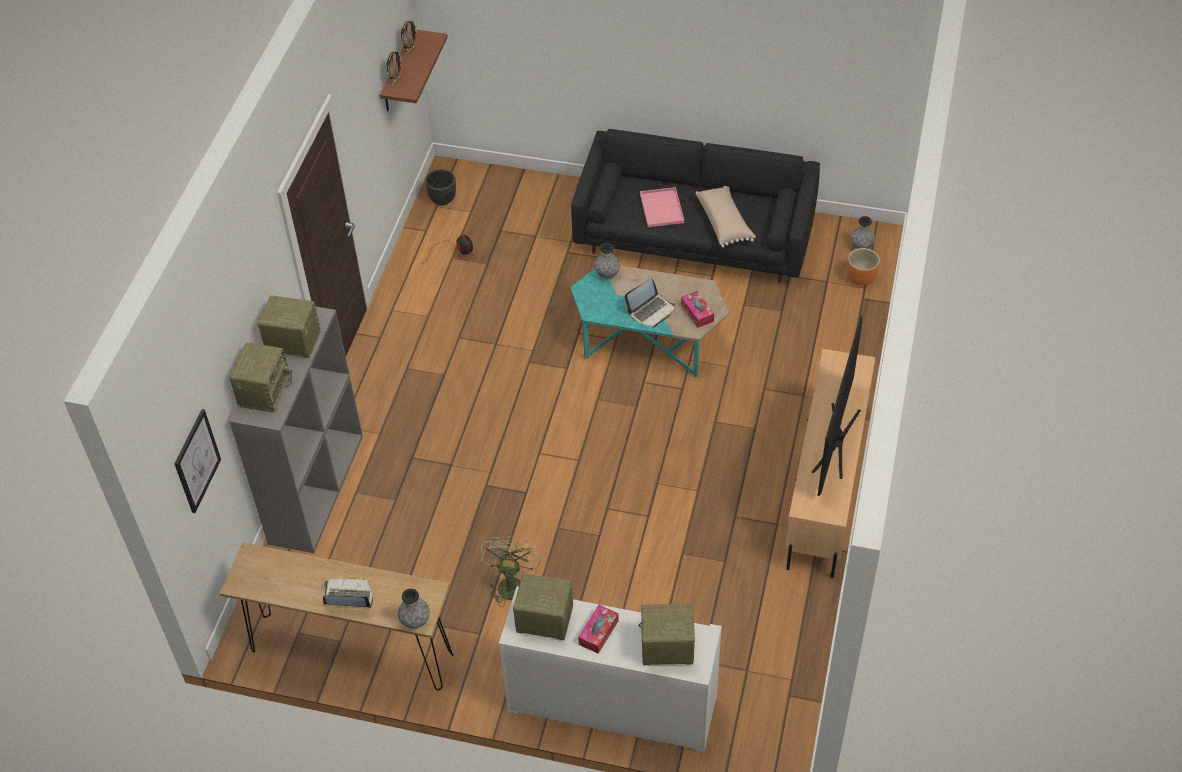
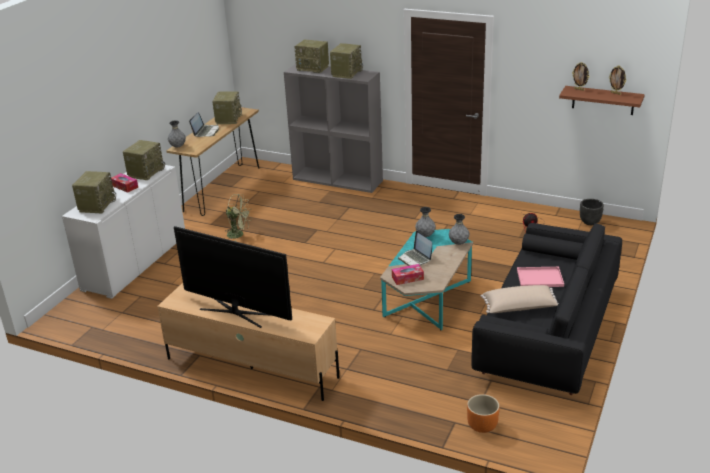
camera: 100 degrees right, 20 degrees down
picture [174,409,221,513] -> none
grey vase [850,216,875,249] -> grey vase moved to [415,207,436,237]
none -> radio [212,91,242,124]

